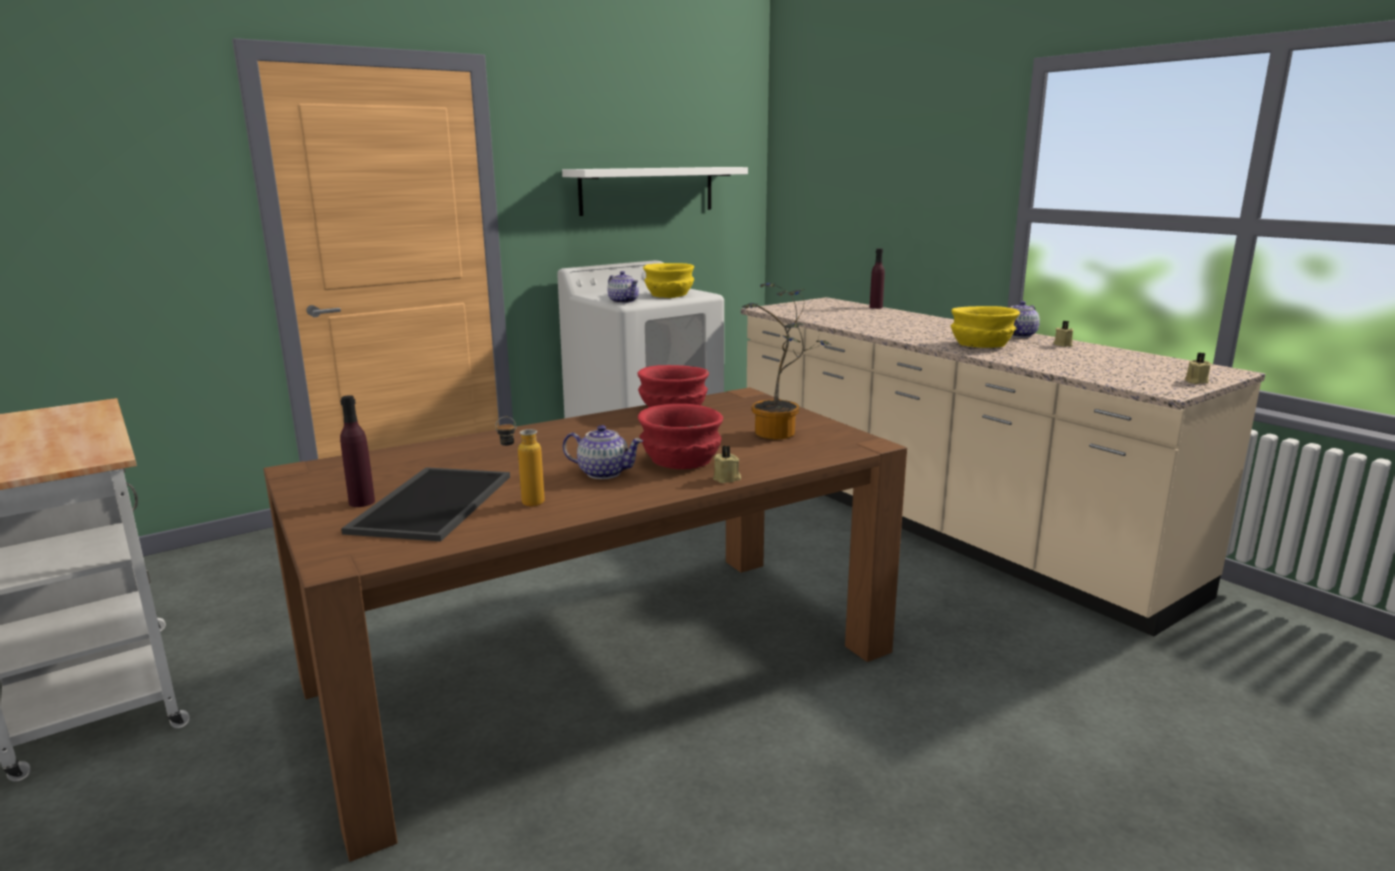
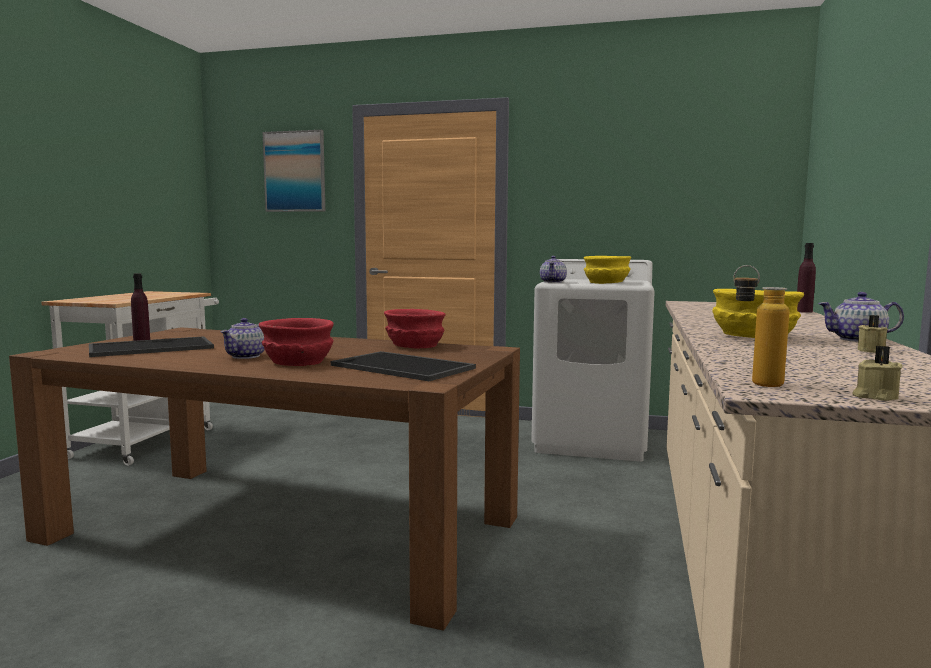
camera: 50 degrees right, 10 degrees down
bottle [496,417,545,506] -> bottle moved to [733,265,789,387]
white shelf [562,167,748,216] -> none
teapot [563,425,643,479] -> teapot turned 45 degrees clockwise [221,318,265,359]
beige candle [713,445,741,483] -> none
potted plant [742,283,831,440] -> tray [331,351,476,381]
none -> picture [263,130,325,212]

